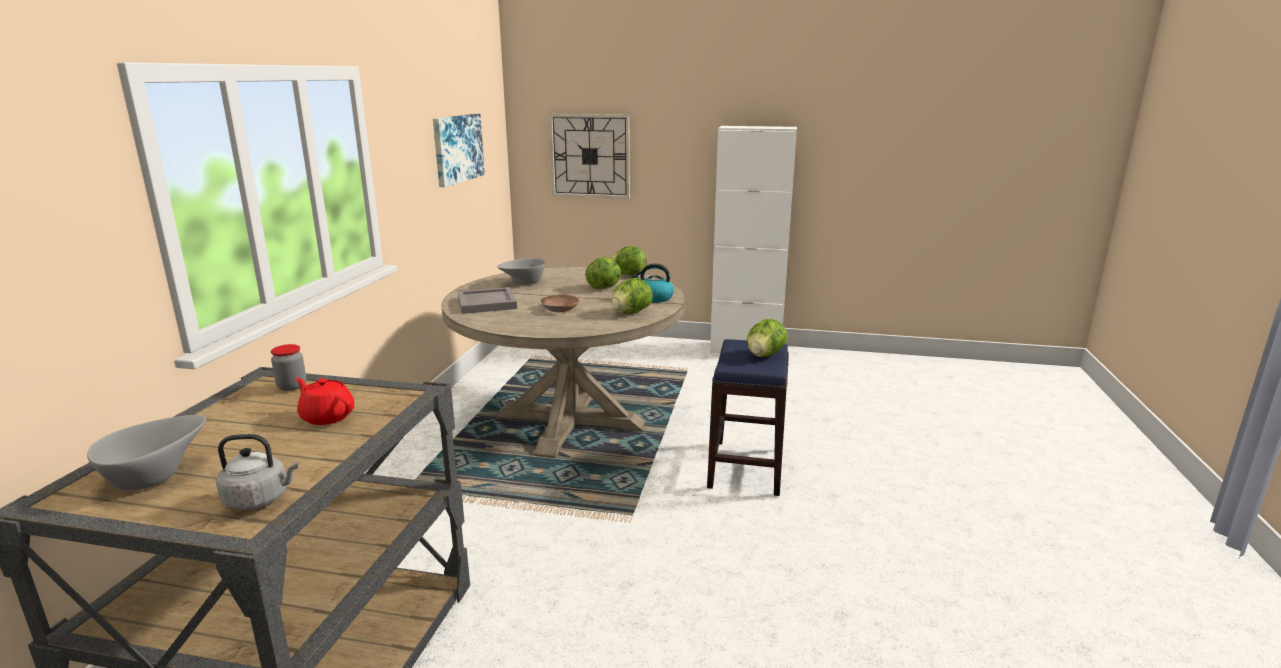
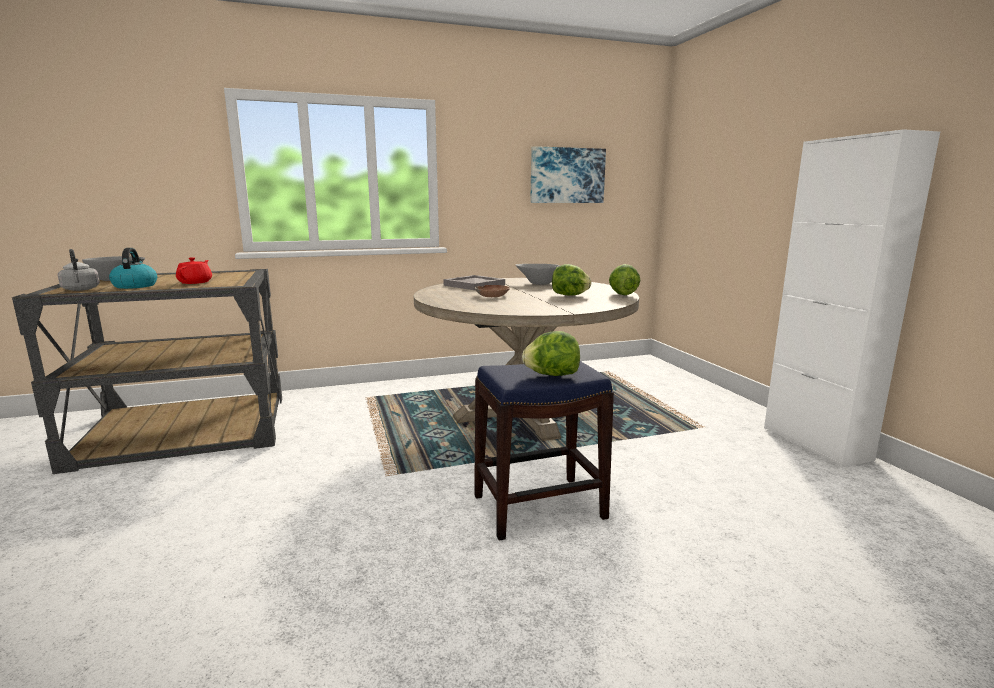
camera: 60 degrees right, 5 degrees down
jar [271,344,306,391] -> none
wall clock [549,114,630,199] -> none
lettuce [611,278,653,314] -> none
kettle [632,263,674,303] -> kettle moved to [109,248,157,289]

